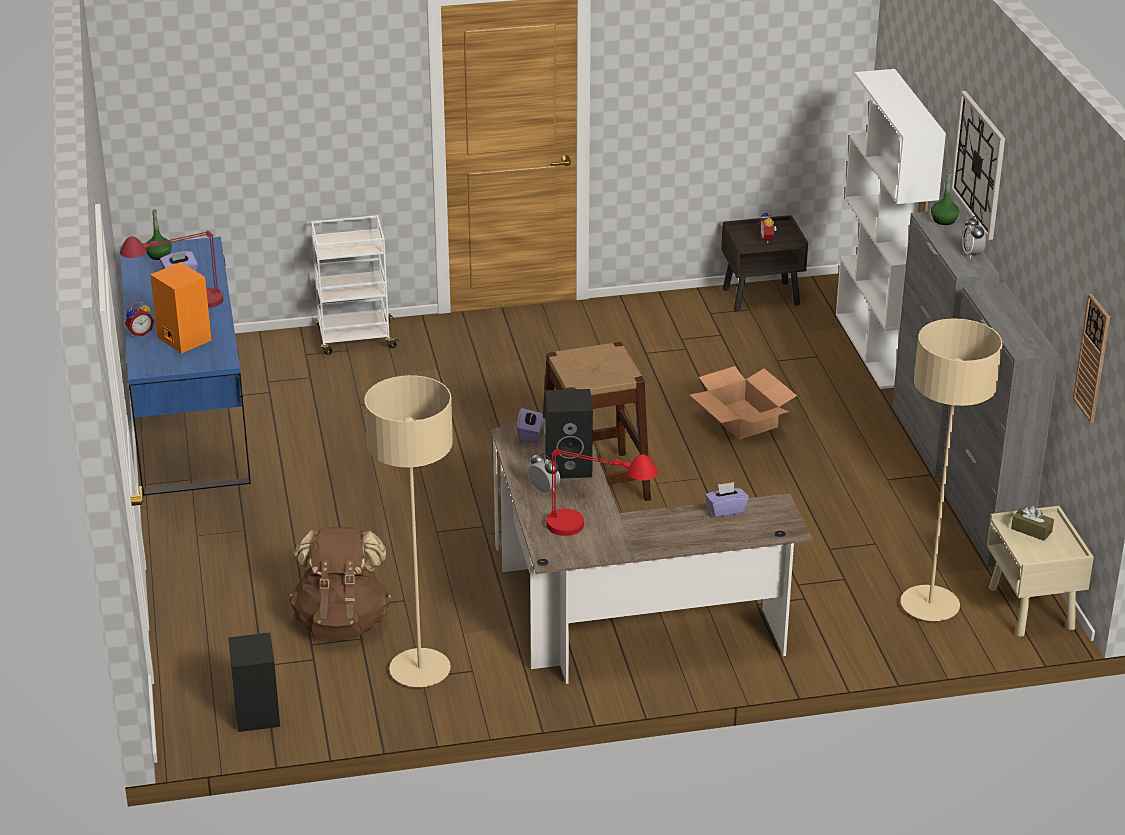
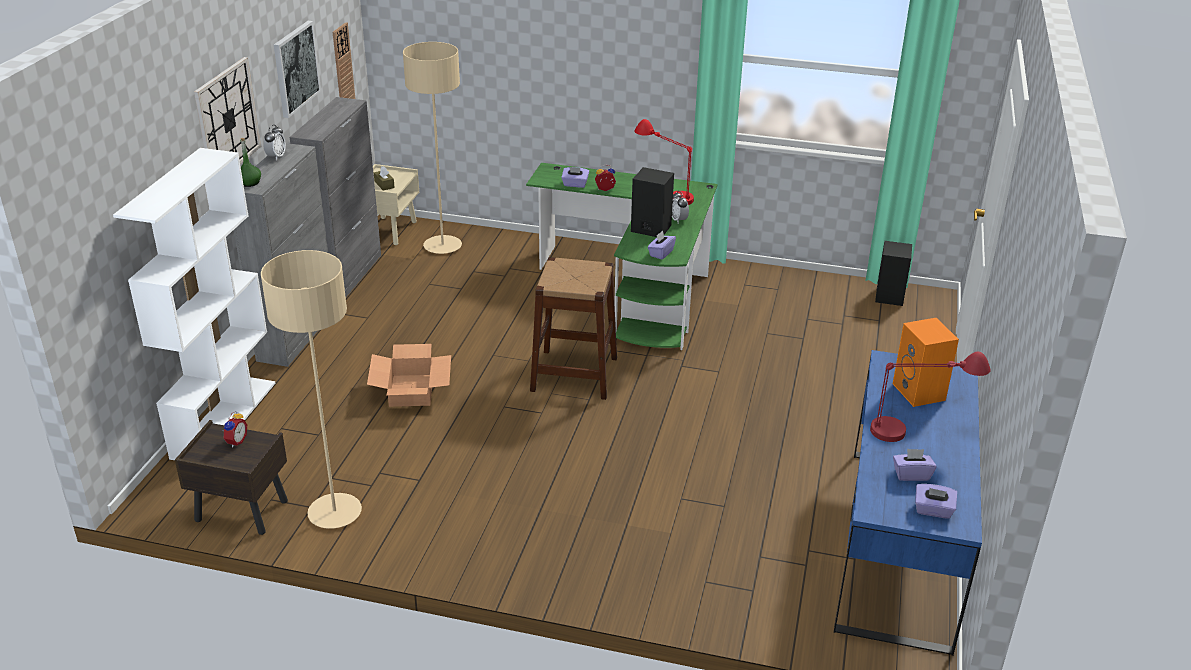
camera: 155 degrees left, 0 degrees up
alarm clock [125,302,154,336] -> alarm clock moved to [595,165,616,191]
green bottle [146,209,172,260] -> purple tissue box [915,484,957,519]
brown backpack [289,527,391,639] -> none
white cart [311,215,400,355] -> none
beige floor lamp [364,375,453,687] -> beige floor lamp moved to [261,250,362,529]
brown desk [491,418,813,684] -> green desk [526,163,718,350]
none -> picture [274,21,321,118]

